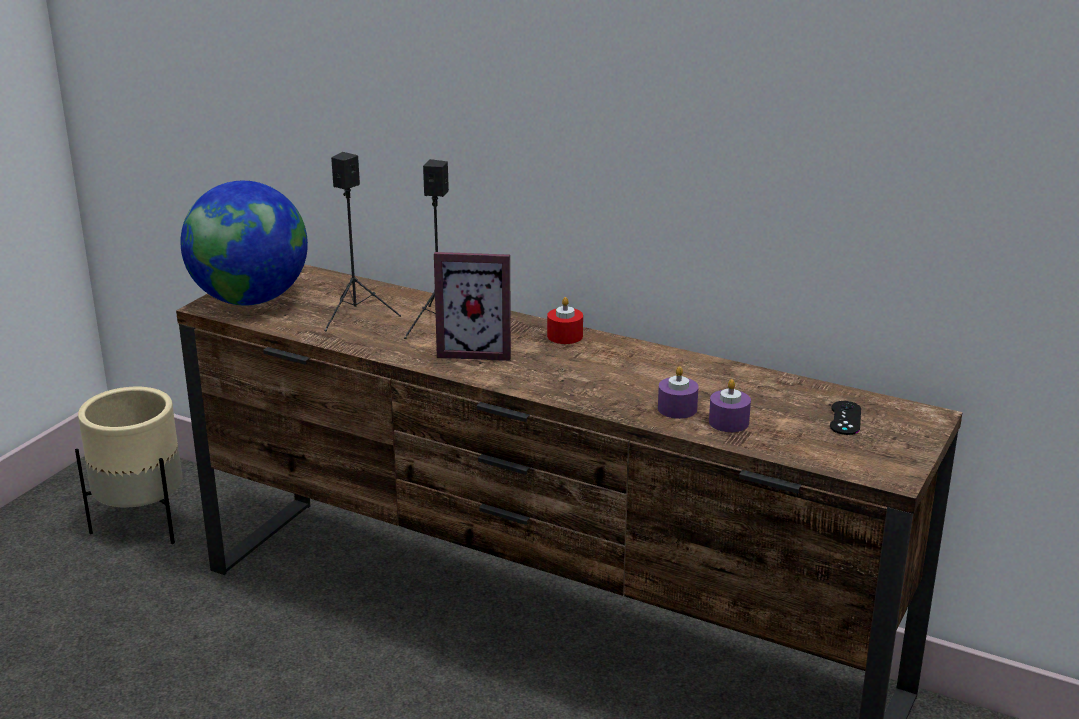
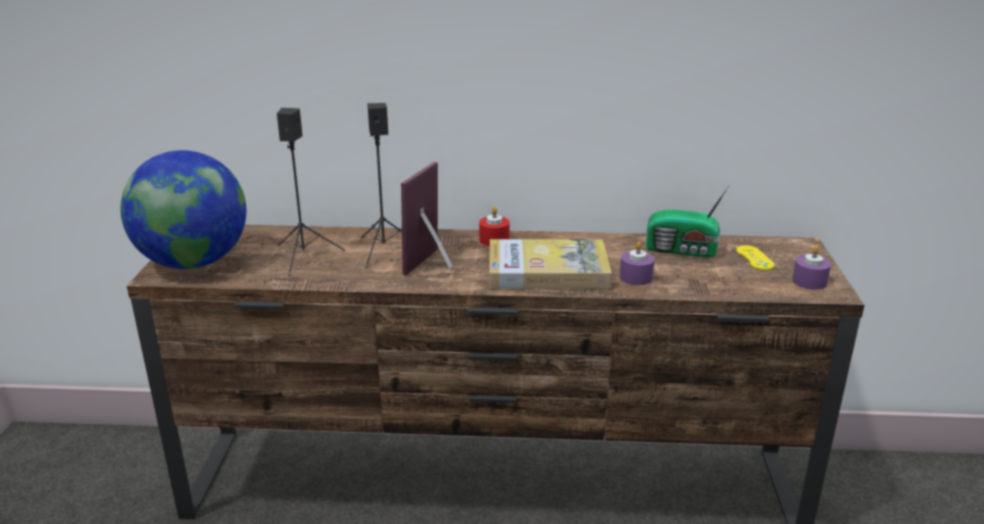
camera: 25 degrees left, 0 degrees up
beige planter [75,387,183,544] -> none
picture frame [434,252,511,361] -> picture frame turned 135 degrees clockwise [401,162,453,275]
purple candle [709,379,751,432] -> purple candle moved to [792,246,831,290]
black game controller [830,401,861,435] -> yellow game controller [736,245,775,270]
none -> book [489,239,612,288]
none -> radio [646,184,730,257]

